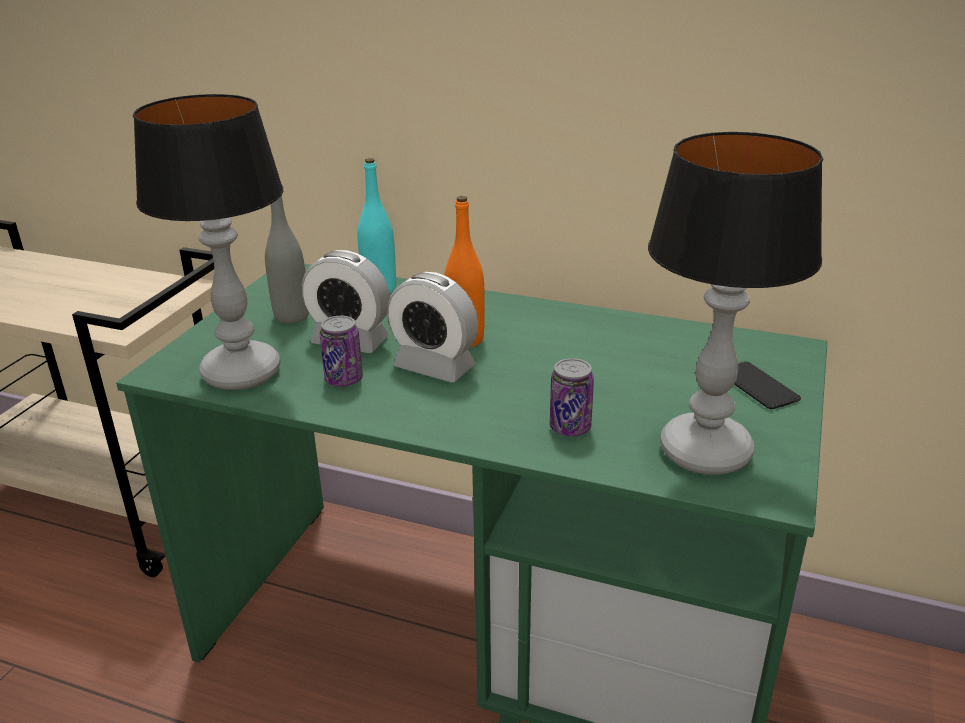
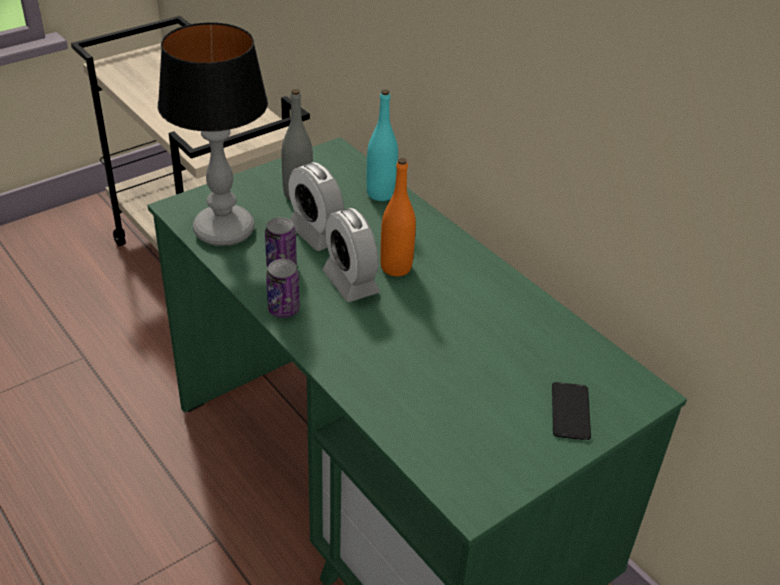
camera: 30 degrees right, 10 degrees up
can [550,358,594,436] -> can moved to [266,259,300,318]
table lamp [648,132,823,475] -> none

